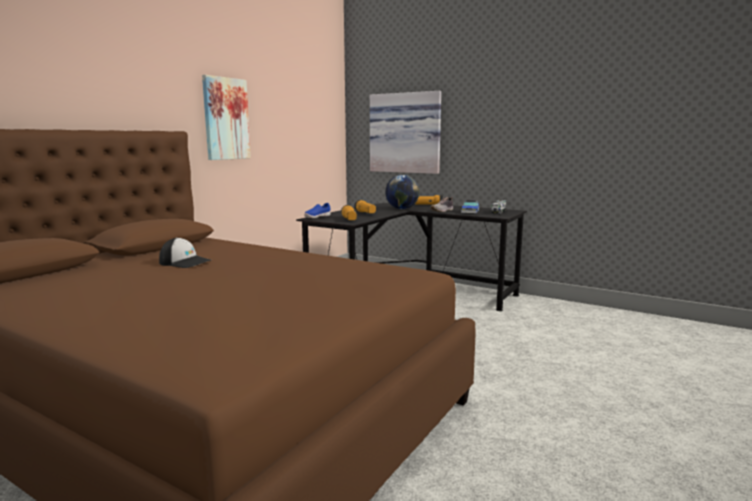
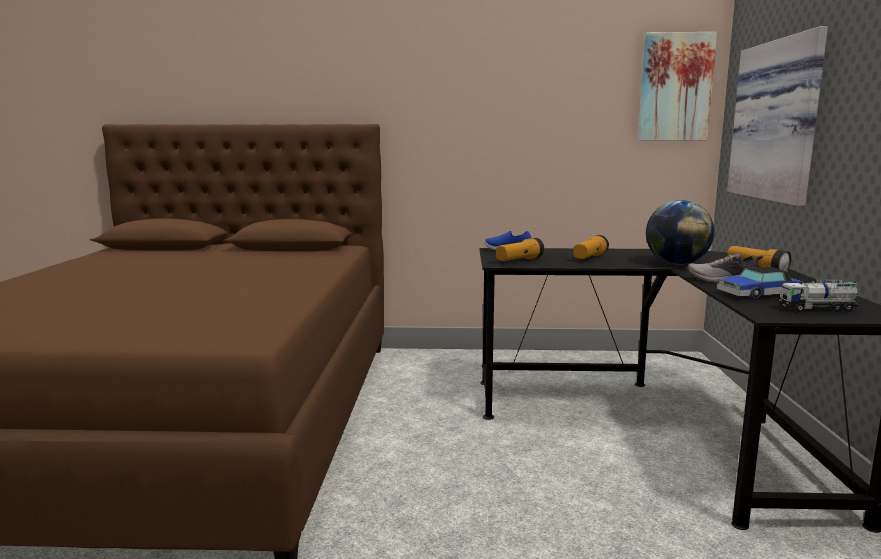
camera: 60 degrees right, 0 degrees up
cap [159,238,211,268] -> none
picture [202,75,251,160] -> picture moved to [638,32,717,141]

